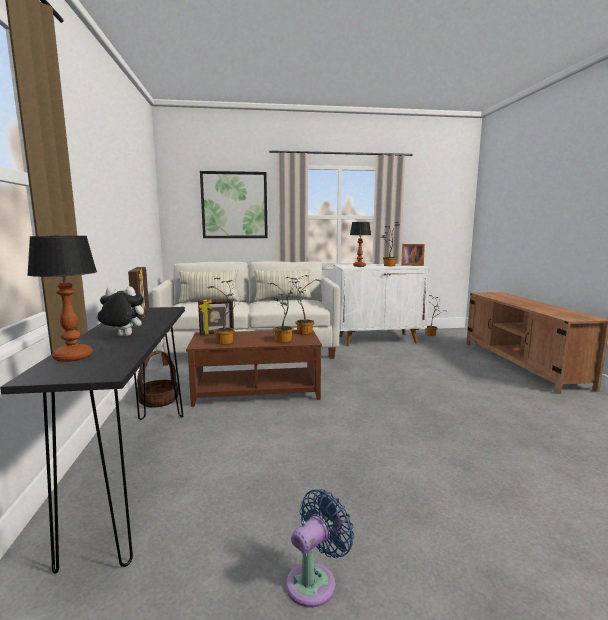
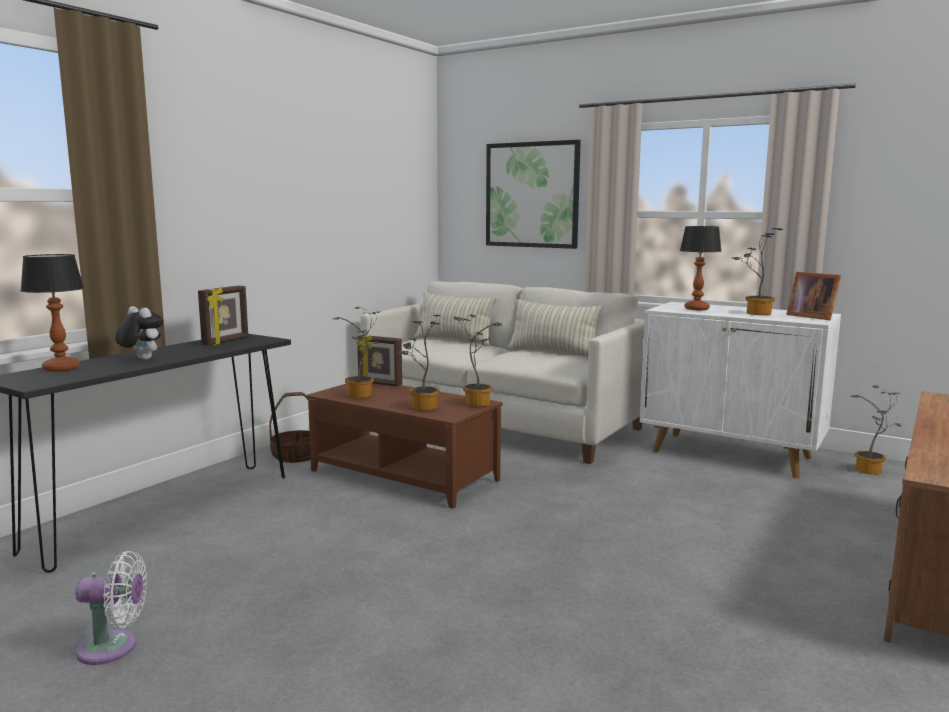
camera: 40 degrees right, 0 degrees up
blue fan [286,489,354,608] -> white fan [75,551,147,665]

